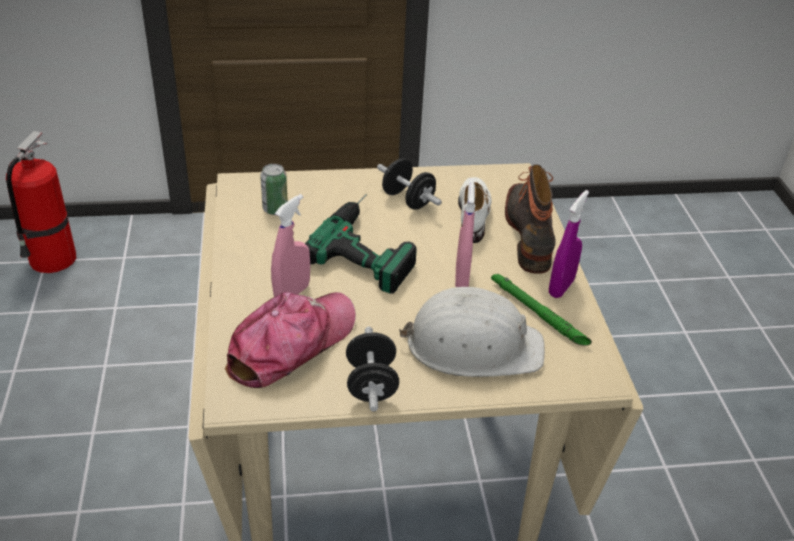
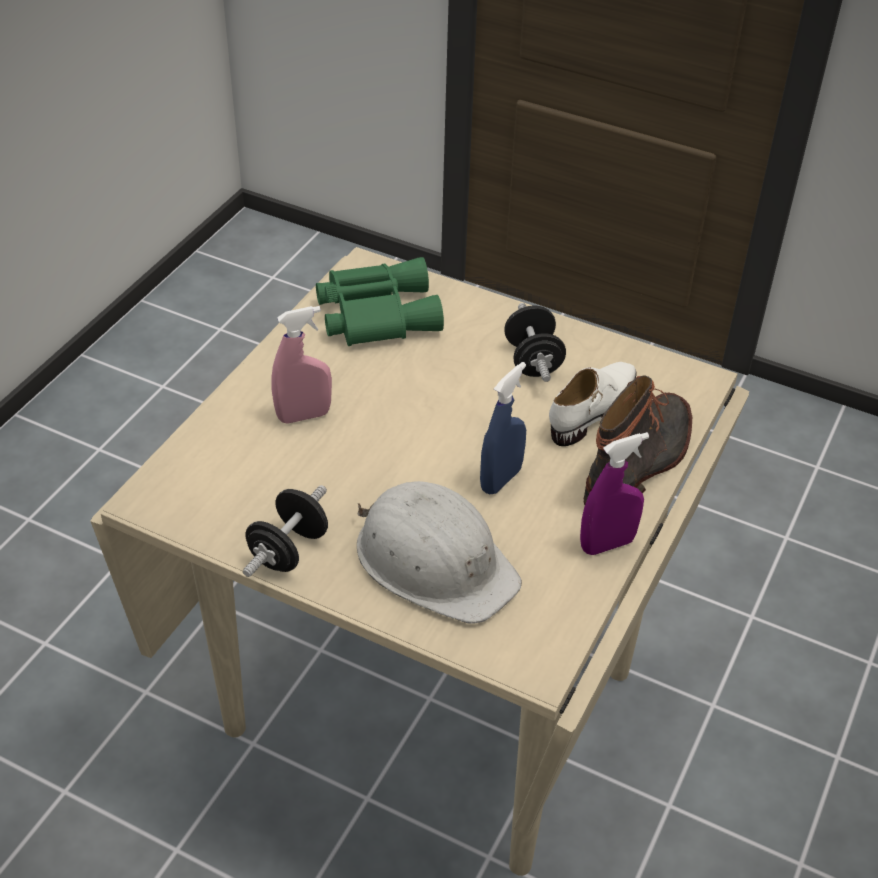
camera: 35 degrees right, 5 degrees up
fire extinguisher [6,131,76,273] -> none
cap [225,292,356,388] -> none
can [260,164,288,215] -> green binoculars [316,257,444,346]
power drill [305,194,417,294] -> none
pink spray bottle [455,179,475,287] -> blue spray bottle [480,362,526,494]
green flashlight [491,274,592,346] -> none

